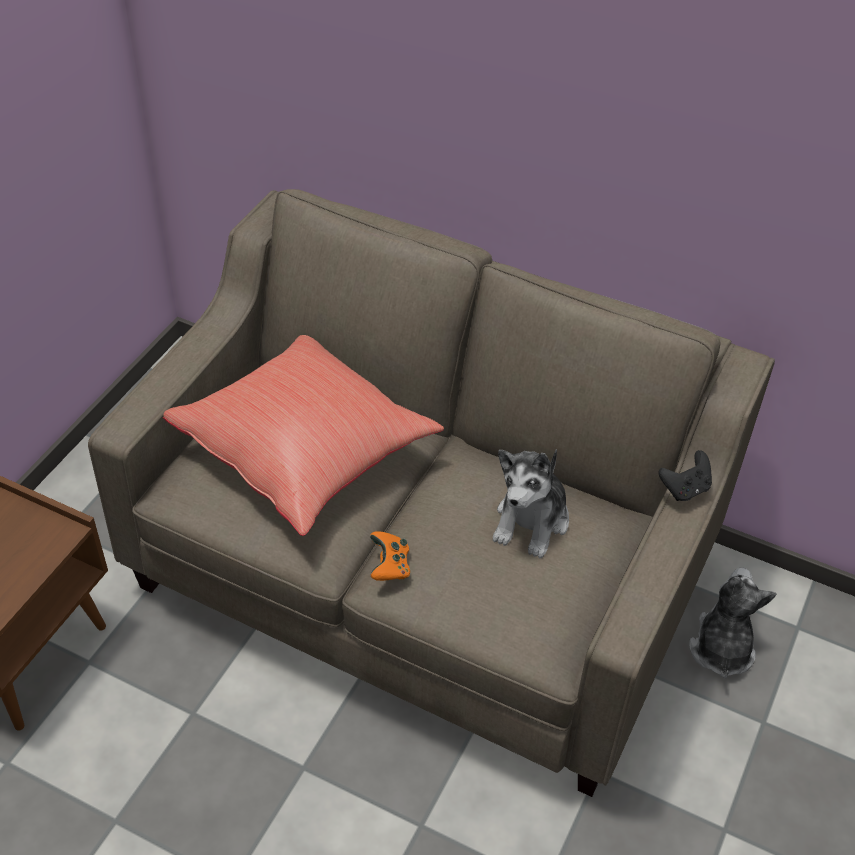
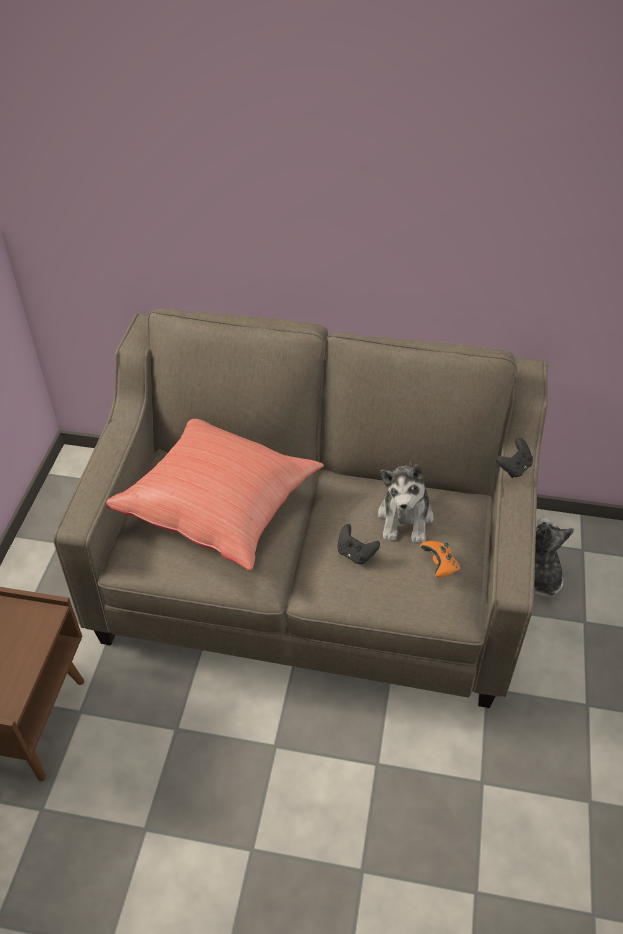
camera: 15 degrees left, 0 degrees up
orange game controller [370,531,410,581] -> orange game controller moved to [420,541,460,578]
none -> black game controller [337,524,380,564]

